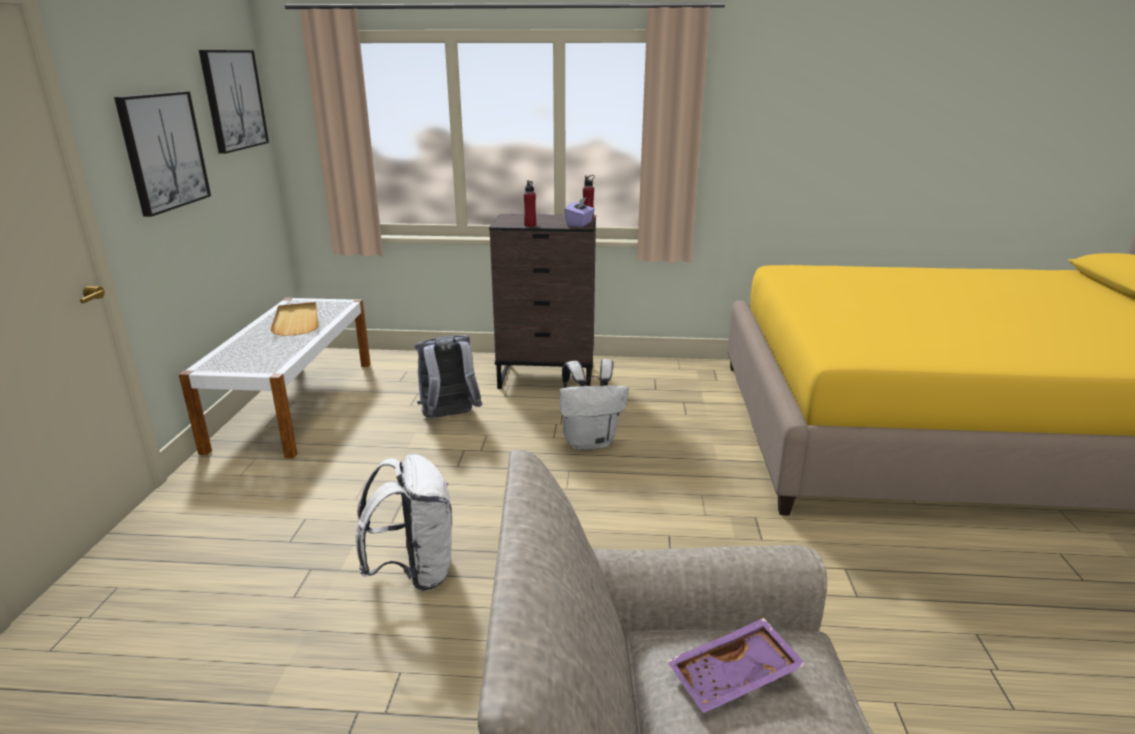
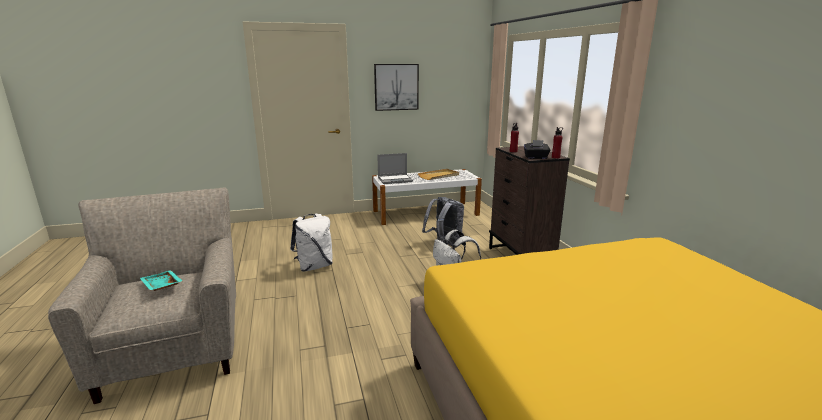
camera: 70 degrees right, 5 degrees down
picture [199,50,269,154] -> none
purple tissue box [564,197,595,227] -> black tissue box [524,140,550,159]
purple tray [667,618,807,713] -> turquoise tray [140,270,183,291]
none -> laptop [377,153,413,184]

